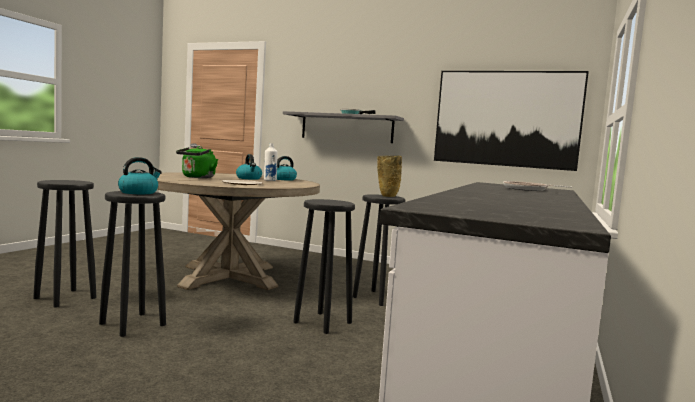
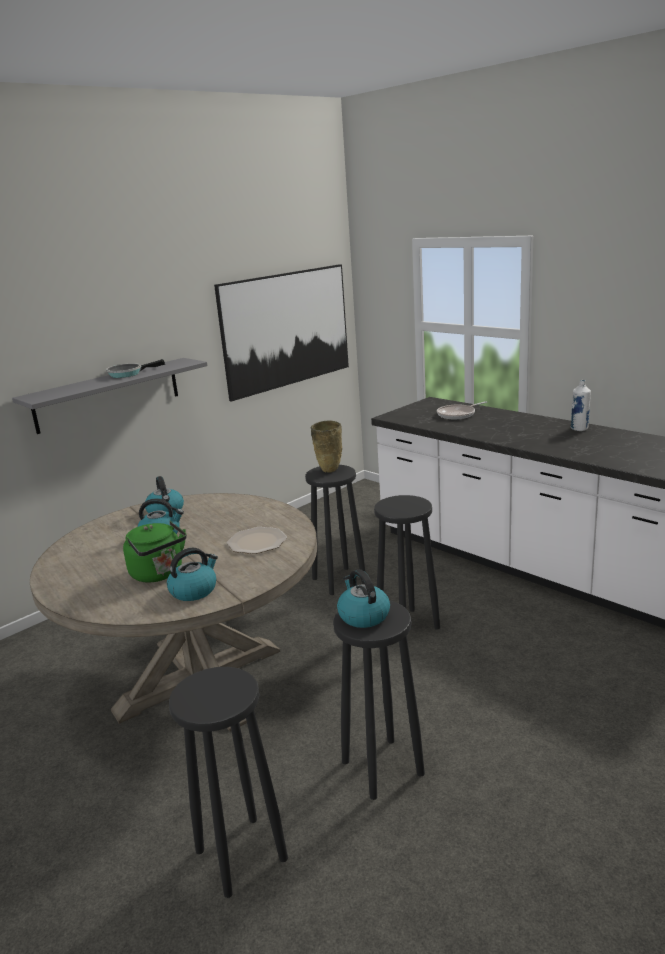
camera: 65 degrees left, 15 degrees up
white bottle [264,143,278,181] -> white bottle moved to [570,380,591,431]
none -> kettle [167,548,218,601]

